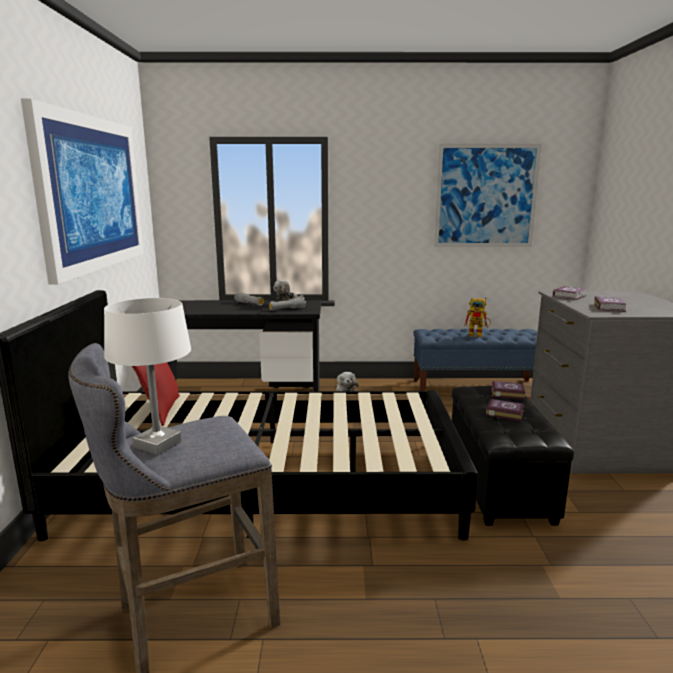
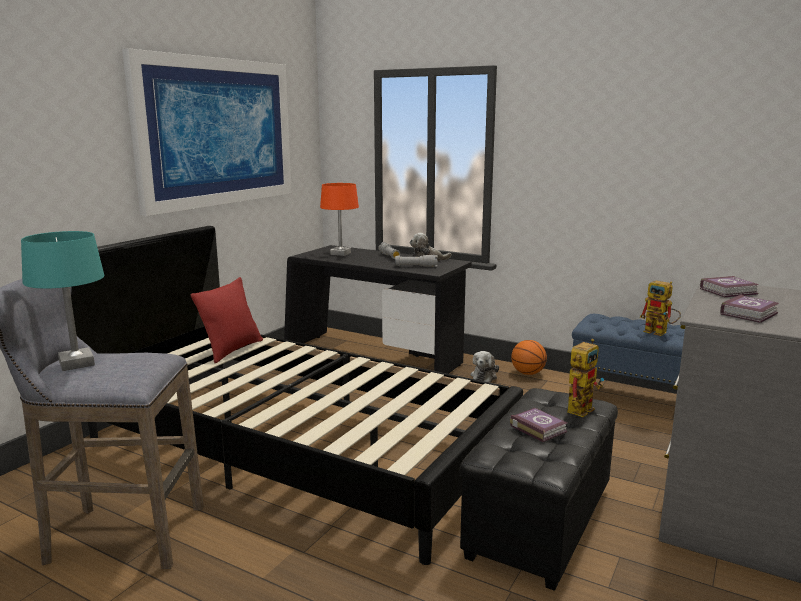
camera: 30 degrees right, 0 degrees up
white table lamp [104,298,191,455] -> turquoise table lamp [21,231,105,371]
picture [434,144,542,247] -> none
book [491,382,525,400] -> toy robot [567,339,604,417]
none -> orange table lamp [320,183,359,256]
none -> basketball [511,340,547,375]

